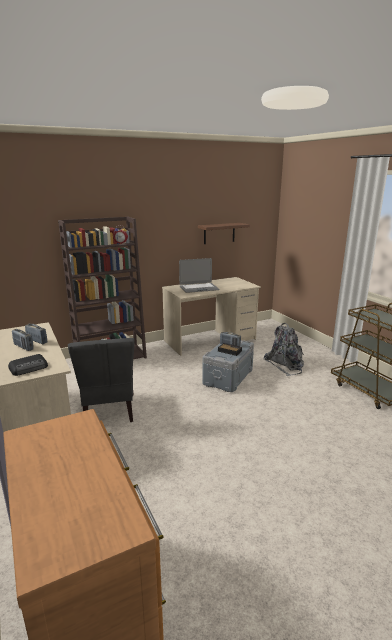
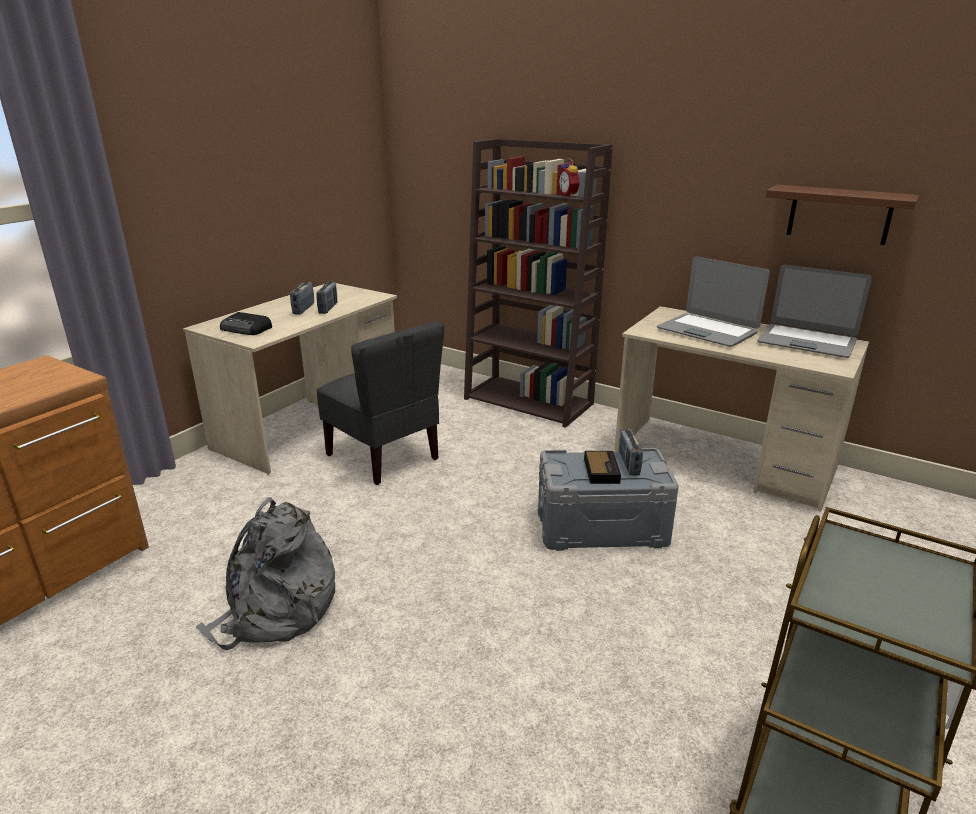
camera: 60 degrees right, 5 degrees up
grey chair [68,338,135,422] -> grey chair turned 90 degrees counterclockwise [316,322,445,485]
grey backpack [263,323,304,376] -> grey backpack moved to [196,497,335,650]
none -> laptop [757,265,872,358]

